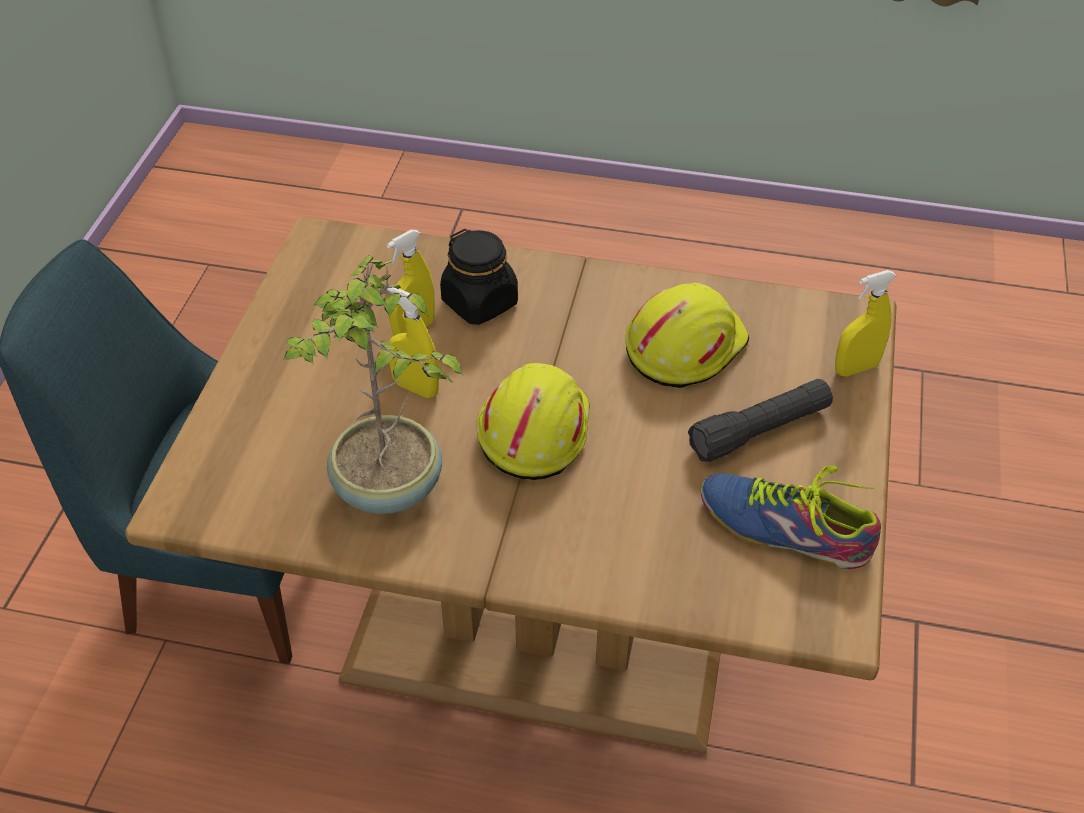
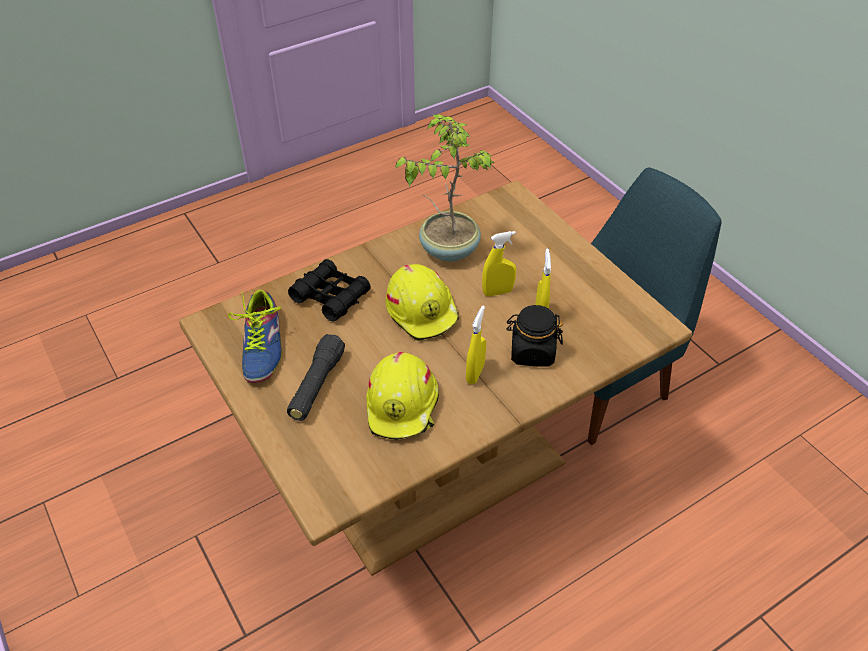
camera: 135 degrees right, 0 degrees up
shoe [700,466,881,569] -> shoe turned 105 degrees clockwise [228,290,283,383]
yellow spray bottle [835,270,896,376] -> yellow spray bottle moved to [466,306,486,384]
none -> black binoculars [288,259,371,322]

